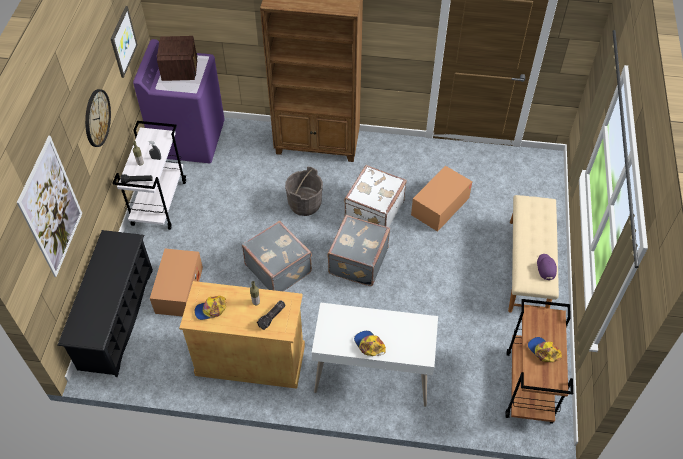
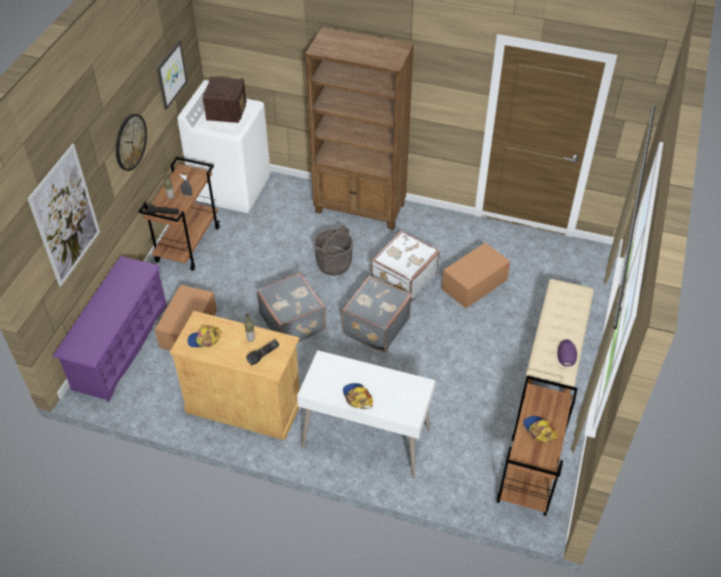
camera: 10 degrees right, 5 degrees down
black shoe rack [57,230,153,377] -> purple shoe rack [52,256,167,403]
white cart [112,121,186,230] -> brown cart [138,157,220,271]
purple washing machine [133,39,225,163] -> white washing machine [177,80,271,213]

